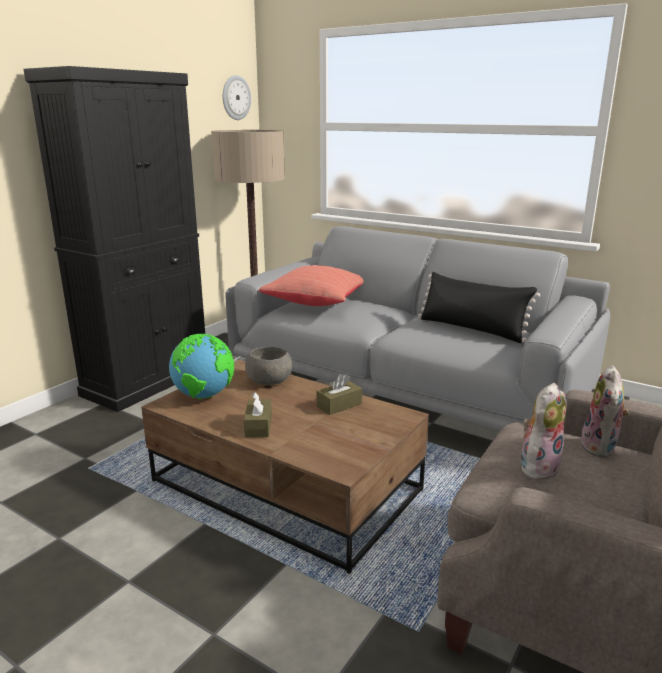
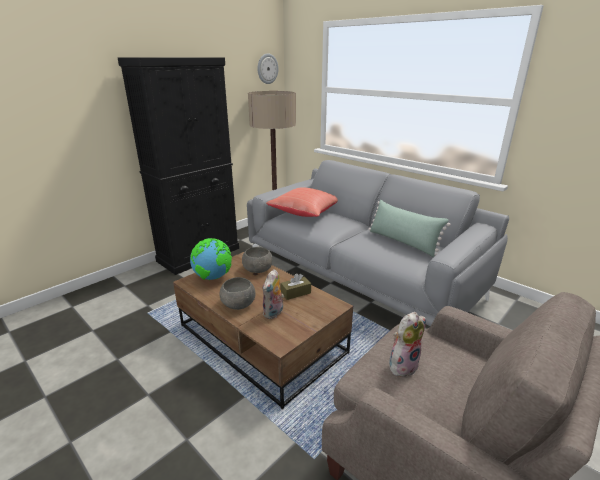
camera: 10 degrees right, 5 degrees up
brown tissue box [244,392,272,437] -> grey bowl [219,277,255,310]
black pillow [418,272,540,343] -> green pillow [369,200,450,257]
plush toy [581,365,630,457] -> plush toy moved to [263,269,284,319]

